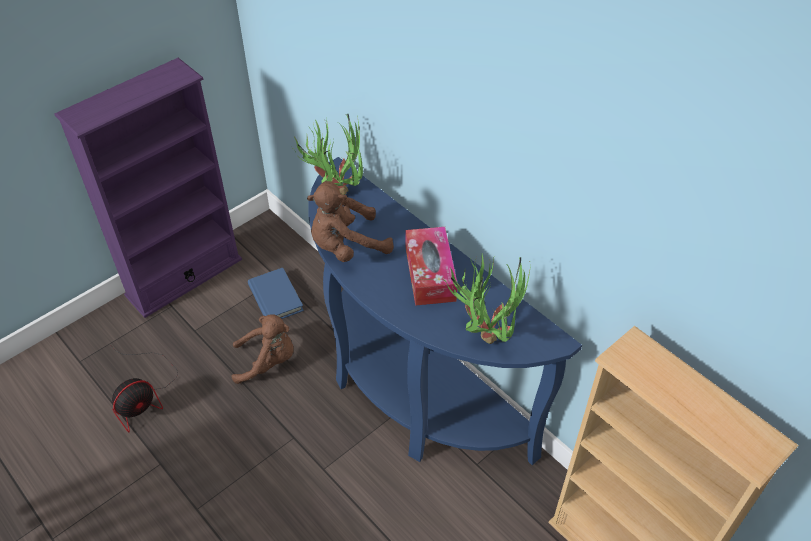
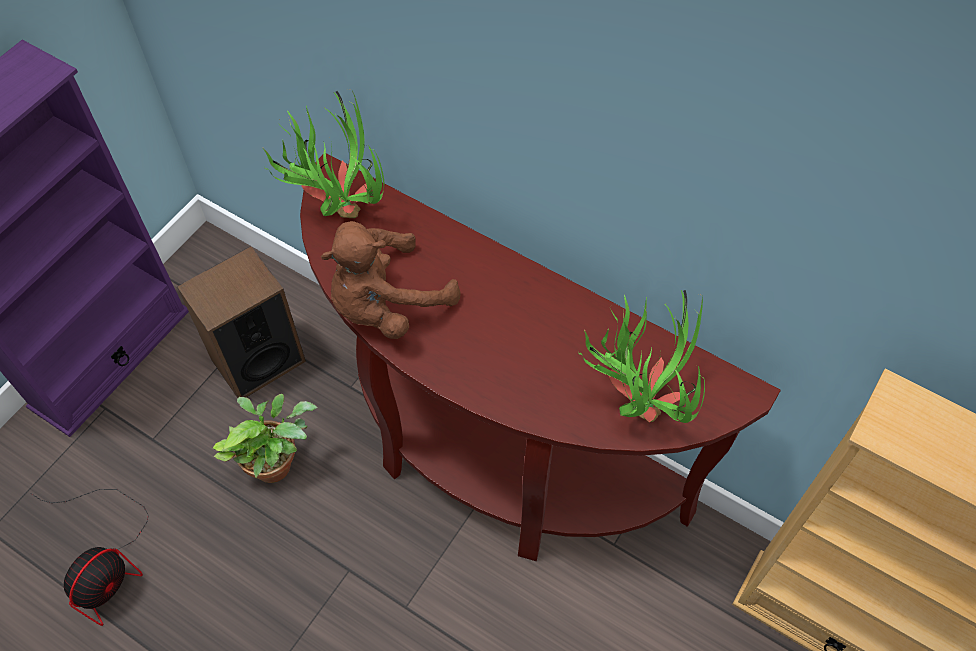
camera: 15 degrees left, 10 degrees up
brown plush toy [231,315,294,384] -> potted plant [213,394,318,483]
blue book [248,268,304,319] -> speaker [177,246,306,398]
blue console table [309,157,582,465] -> brown console table [300,153,781,561]
tissue box [406,227,457,306] -> none

